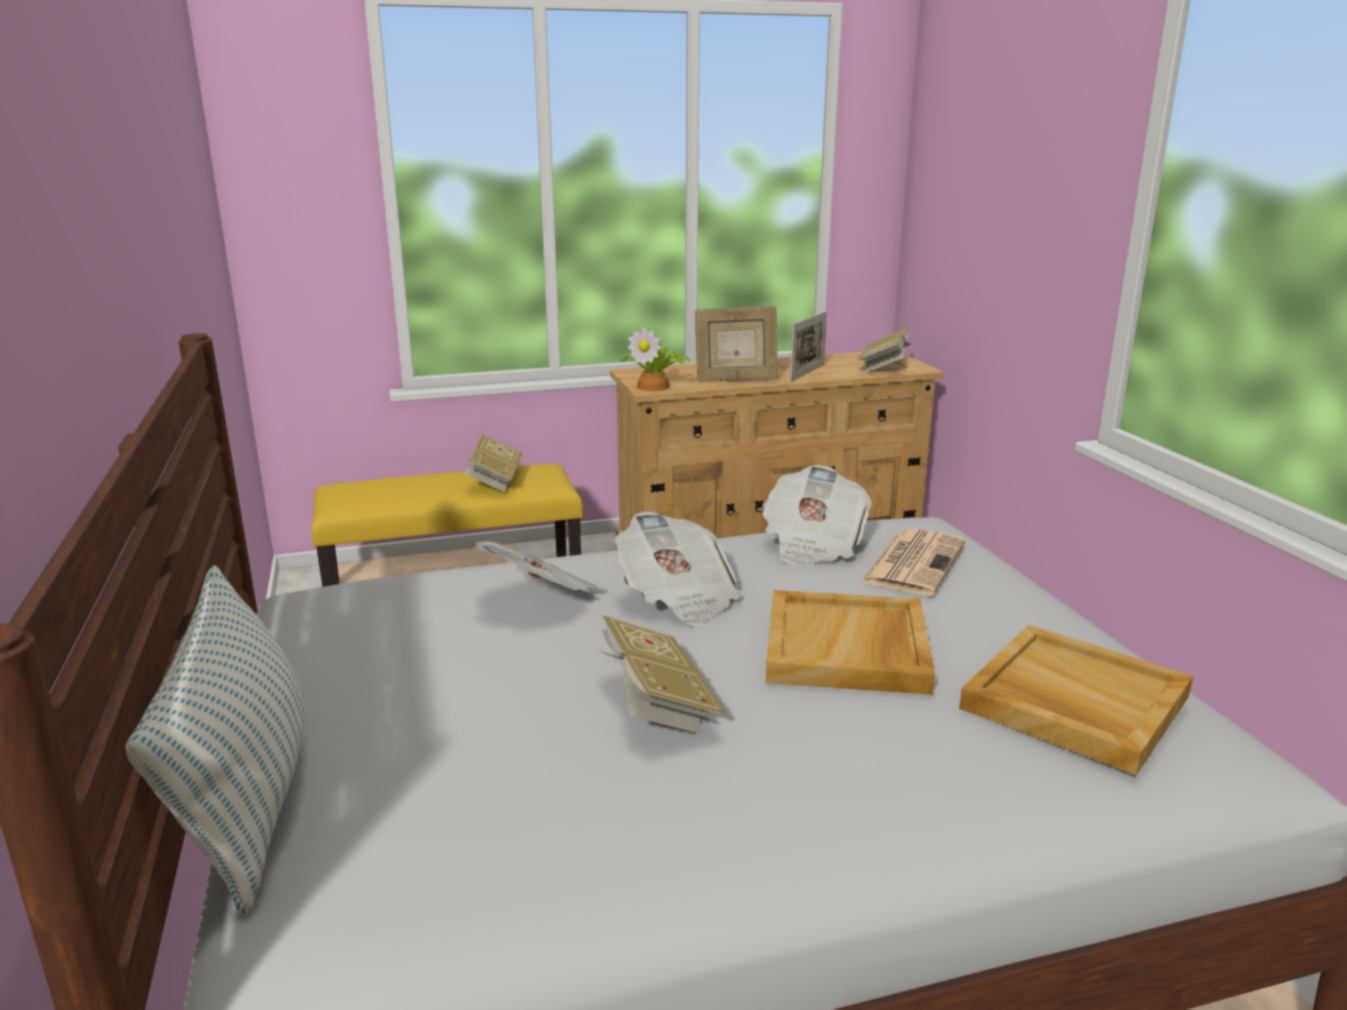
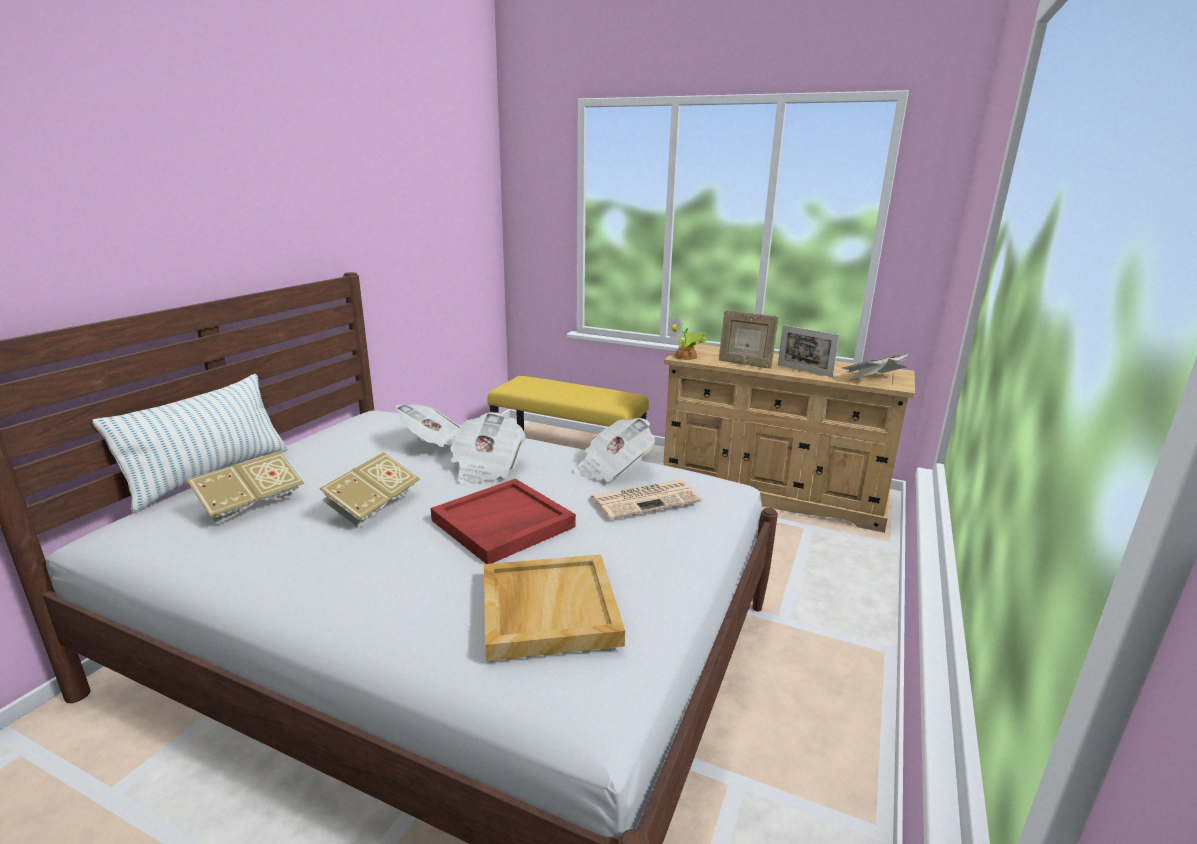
camera: 40 degrees right, 0 degrees up
book [464,434,523,492] -> book moved to [186,451,304,525]
beige tray [766,590,935,695] -> red tray [431,479,576,564]
picture frame [790,311,827,381] -> picture frame turned 60 degrees clockwise [778,325,839,377]

